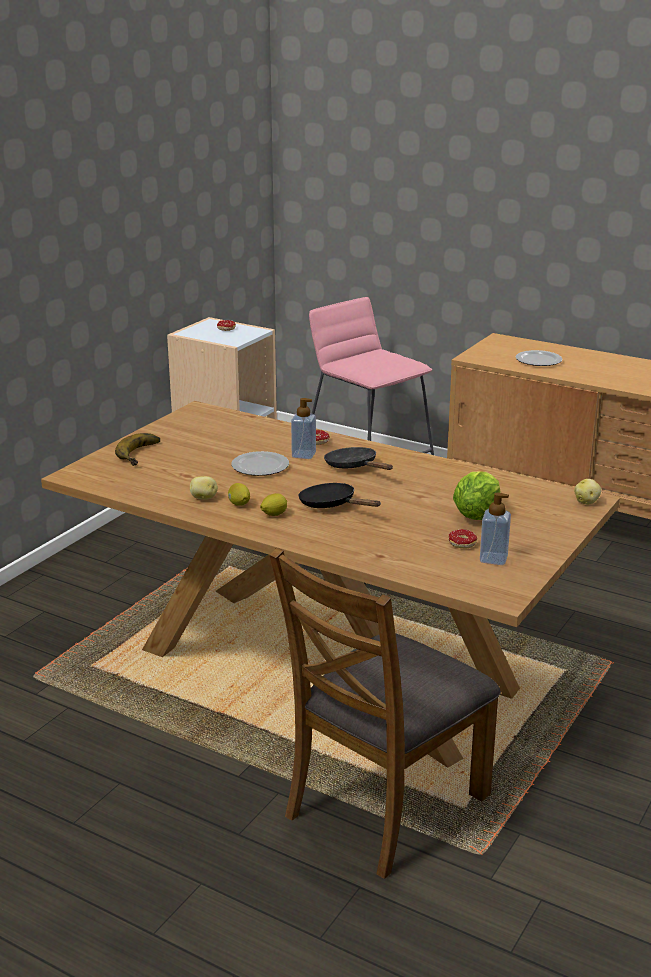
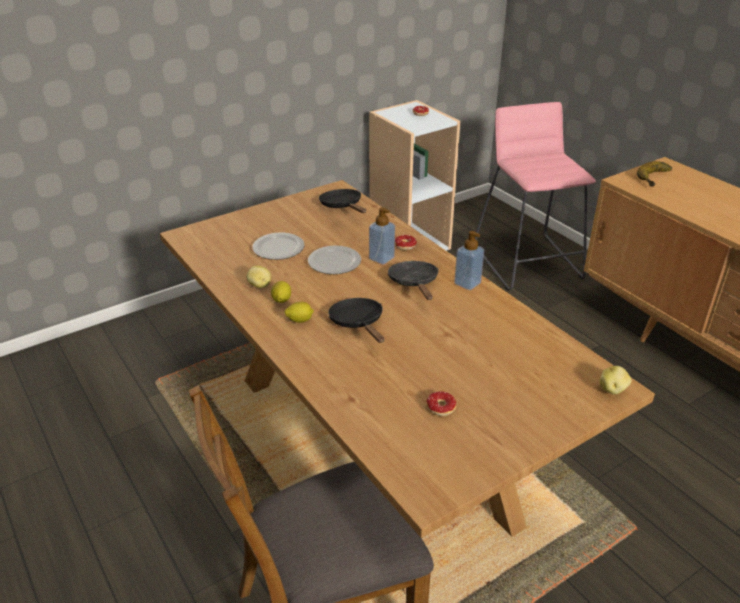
camera: 25 degrees right, 10 degrees up
banana [115,433,160,466] -> banana moved to [637,161,672,187]
lettuce [453,472,500,520] -> none
soap dispenser [480,492,511,565] -> soap dispenser moved to [454,231,484,290]
plate [516,350,562,366] -> plate moved to [252,232,304,260]
none -> black frying pan [319,189,366,213]

